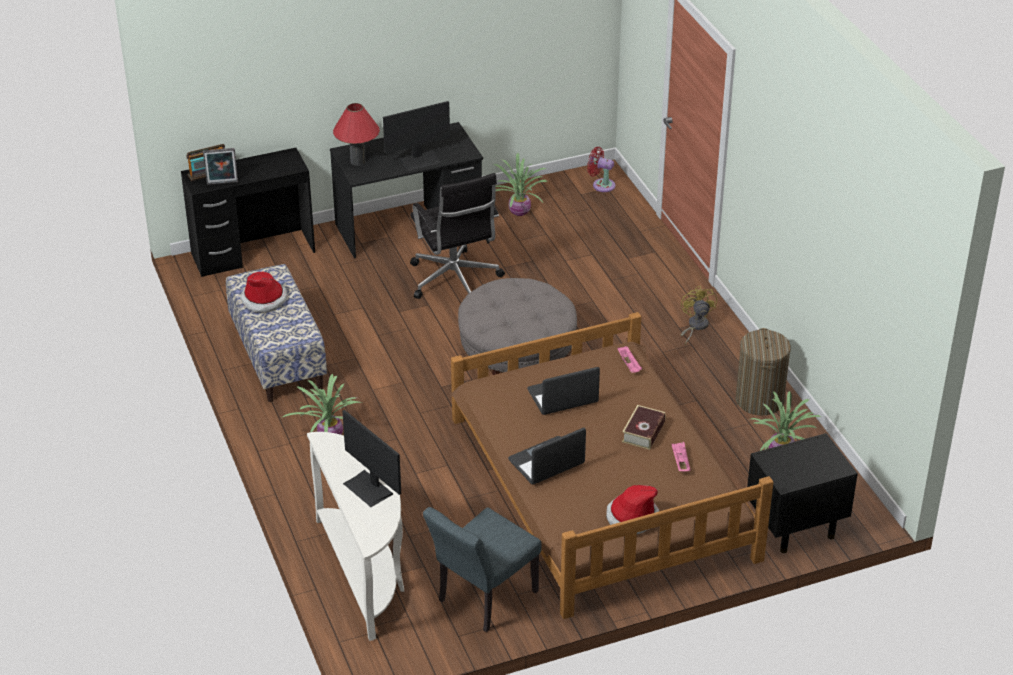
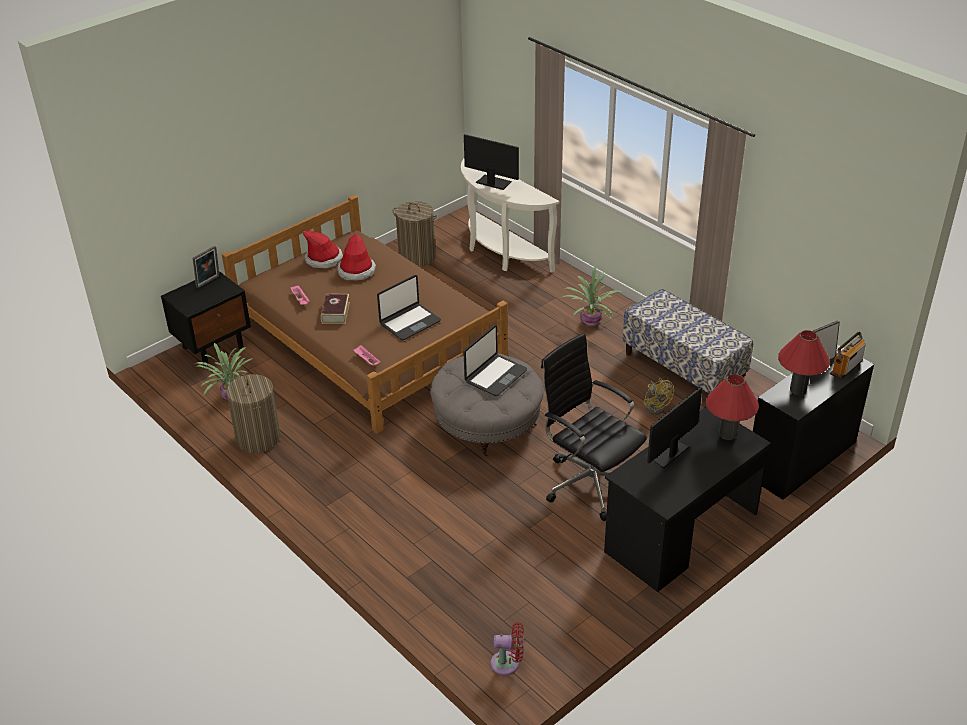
camera: 160 degrees right, 0 degrees up
hat [240,272,287,312] -> hat moved to [337,233,376,280]
grey chair [423,507,542,632] -> laundry basket [393,201,437,267]
potted plant [493,153,548,216] -> none
laptop [508,428,586,484] -> laptop moved to [464,325,527,396]
yellow fan [681,286,717,344] -> yellow fan moved to [643,378,674,415]
none -> picture frame [192,246,219,289]
none -> red table lamp [778,330,830,395]

